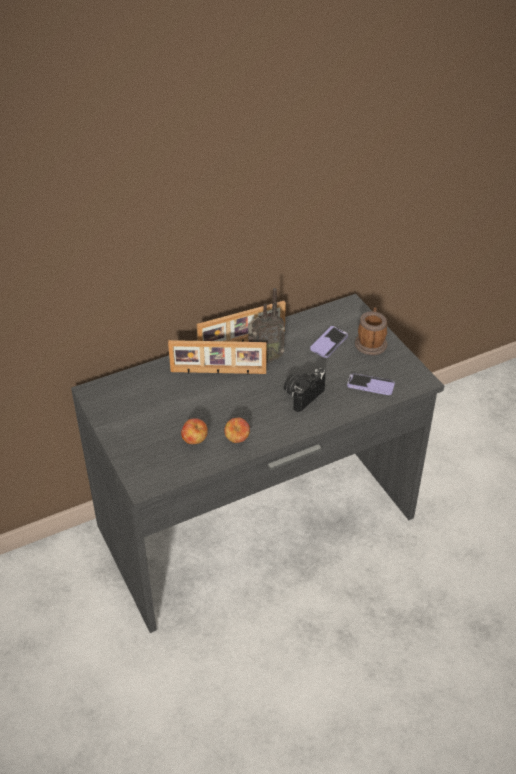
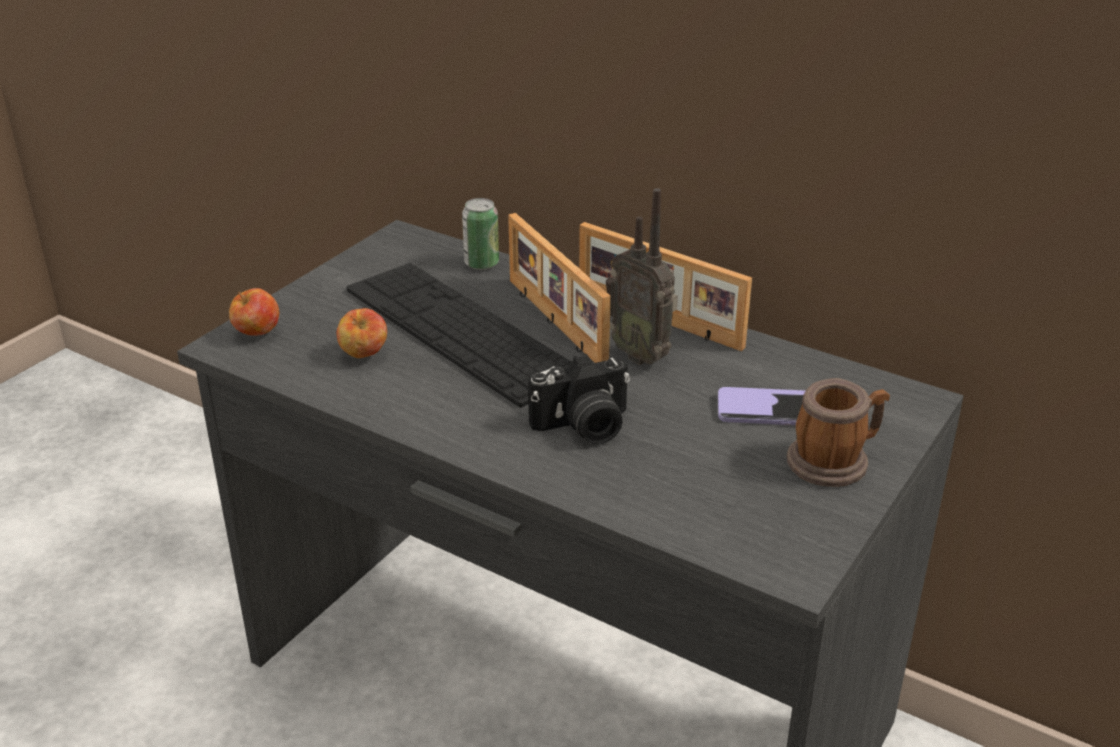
camera: 60 degrees right, 10 degrees down
apple [224,418,250,443] -> apple moved to [229,288,279,336]
camera [284,368,326,412] -> camera turned 150 degrees clockwise [528,354,630,444]
phone [347,373,395,395] -> none
none -> keyboard [346,263,572,408]
none -> can [462,198,499,270]

